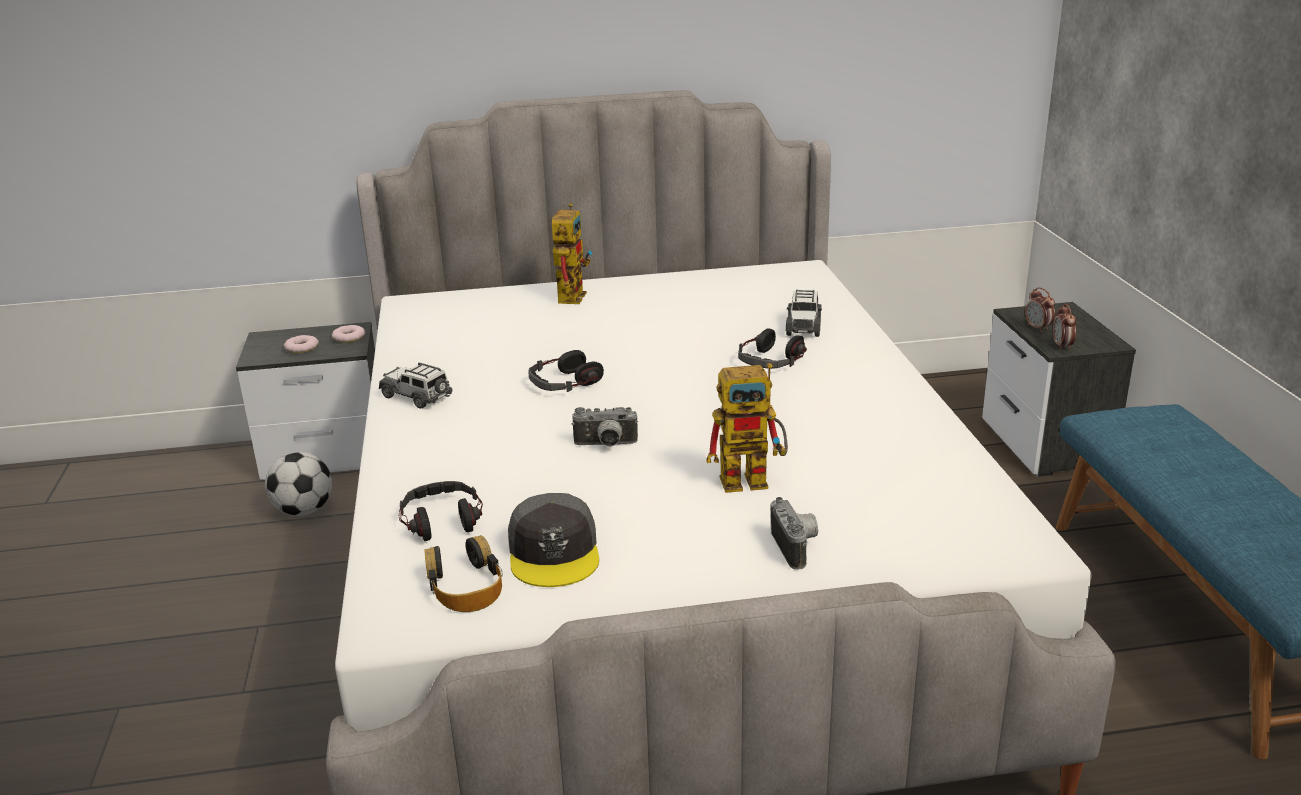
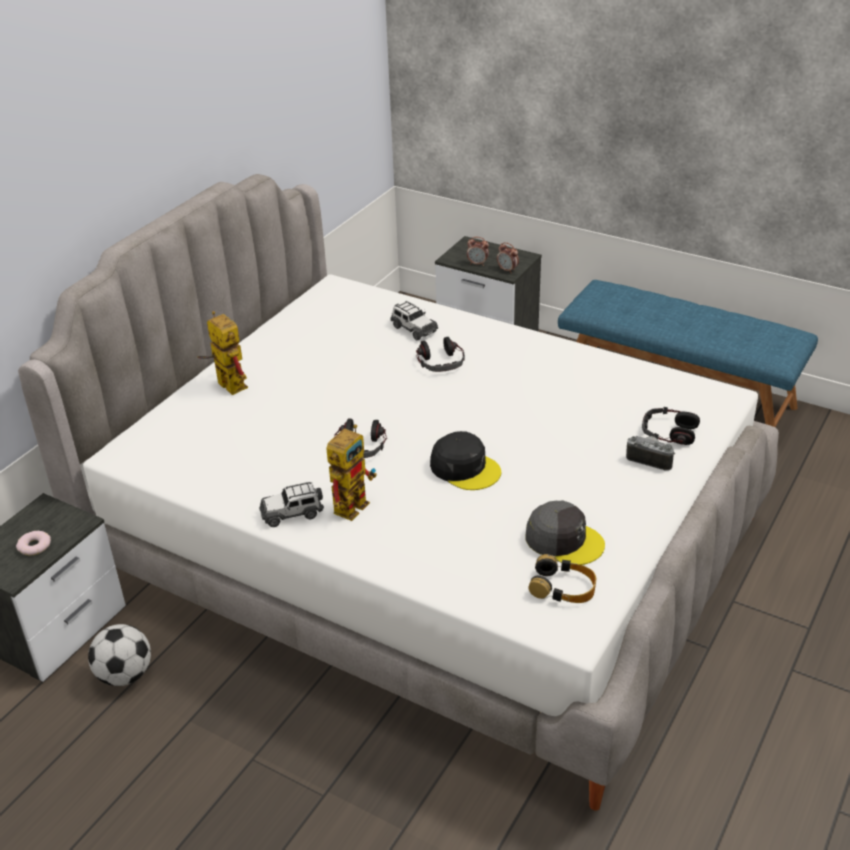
camera: 50 degrees left, 10 degrees up
donut [332,325,365,343] -> none
headphones [399,481,483,541] -> headphones moved to [642,407,700,445]
camera [572,407,638,447] -> black cap [430,431,501,490]
toy robot [706,363,788,493] -> toy robot moved to [326,424,377,521]

